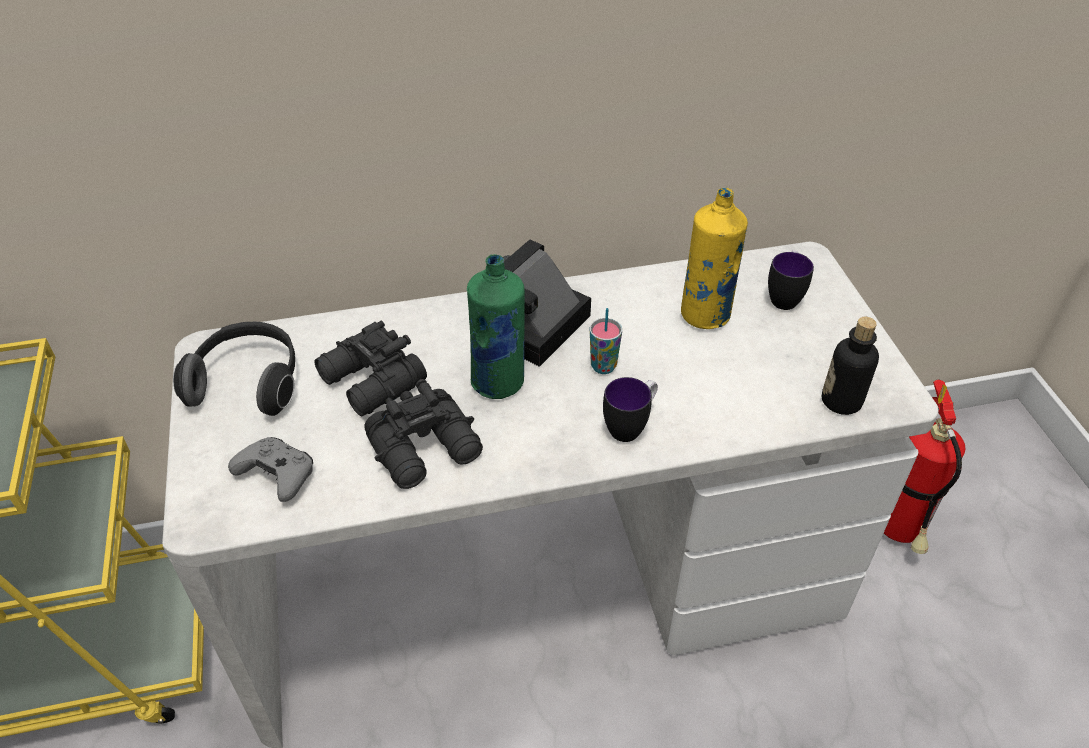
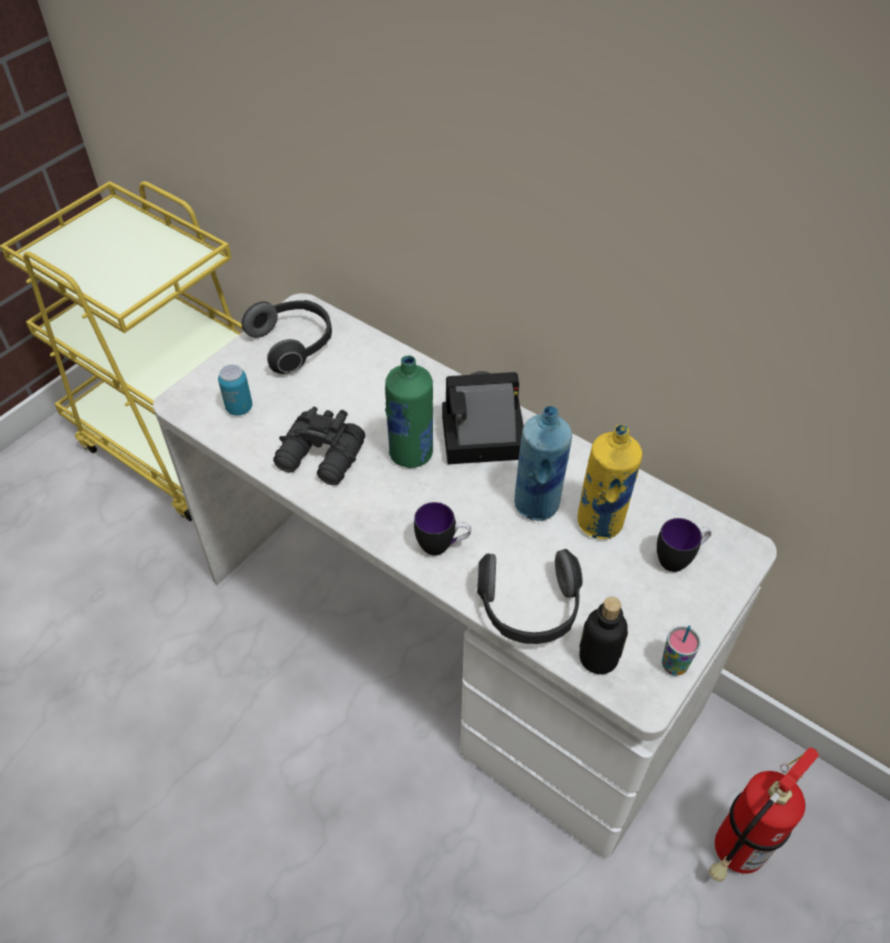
camera: 50 degrees right, 5 degrees up
grey game controller [228,437,313,502] -> can [218,365,252,416]
black binoculars [314,321,427,416] -> none
cup [590,308,622,374] -> cup moved to [662,626,701,676]
none -> headphones [477,549,583,644]
none -> blue bottle [514,406,572,521]

